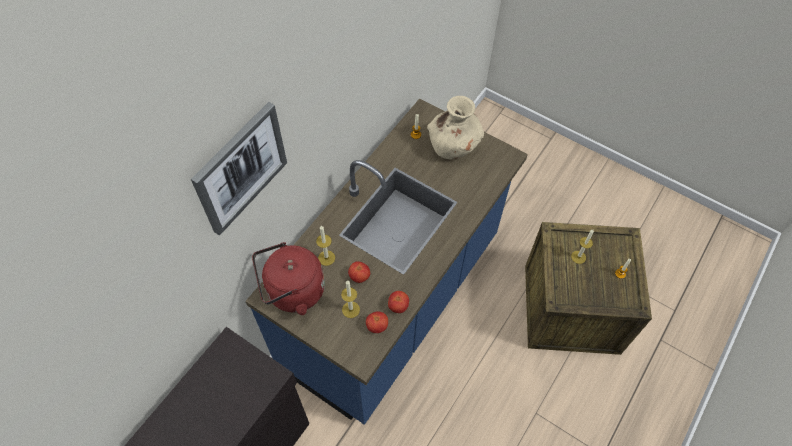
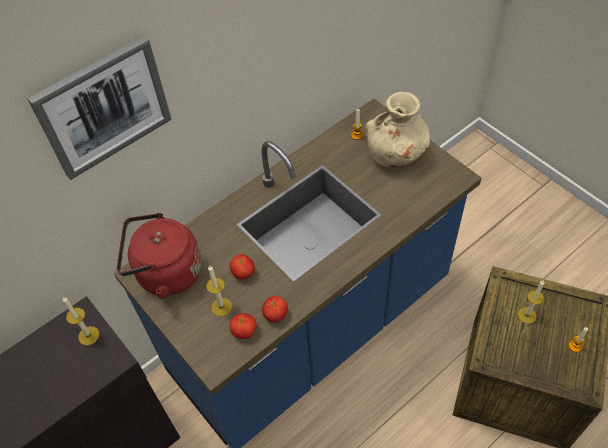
camera: 20 degrees right, 5 degrees down
candle [316,226,335,266] -> candle moved to [63,297,99,345]

